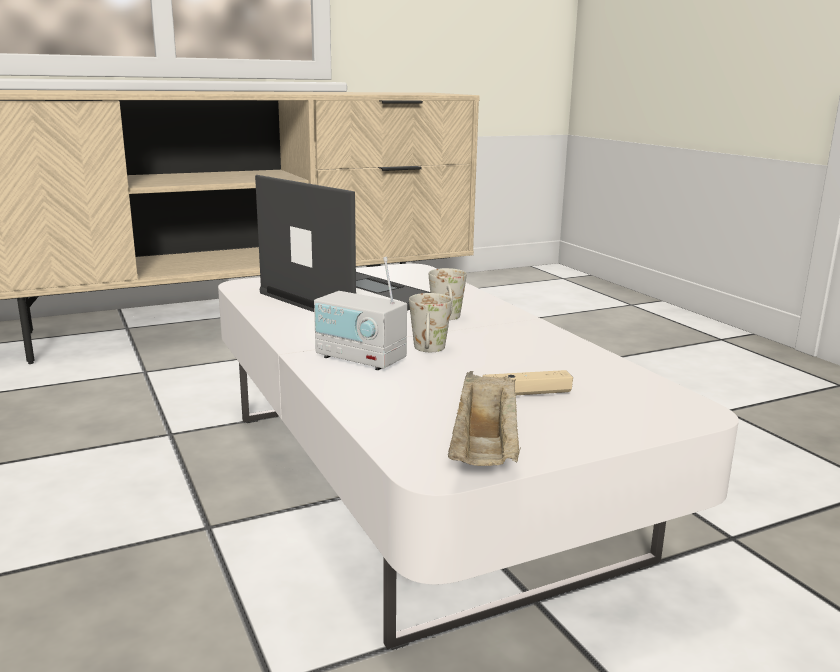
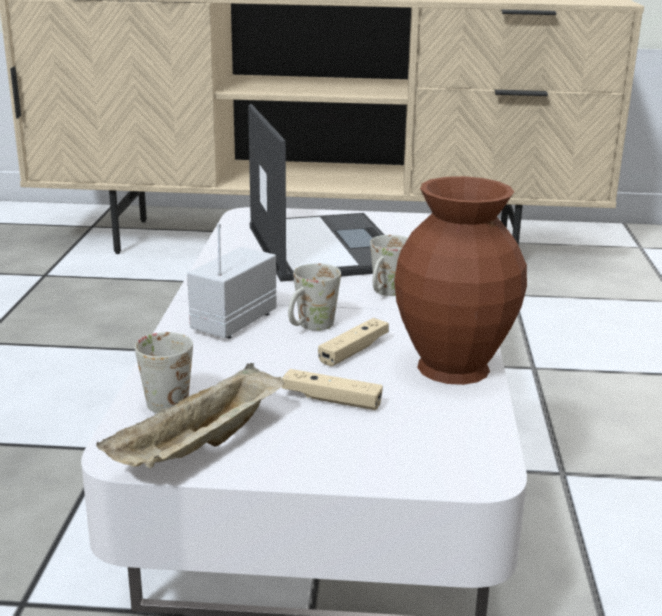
camera: 30 degrees right, 5 degrees up
radio [314,257,407,370] -> radio turned 60 degrees clockwise [187,223,276,339]
none -> white mug [135,332,193,413]
none -> beige game controller [318,318,389,367]
none -> brown vase [394,176,527,385]

